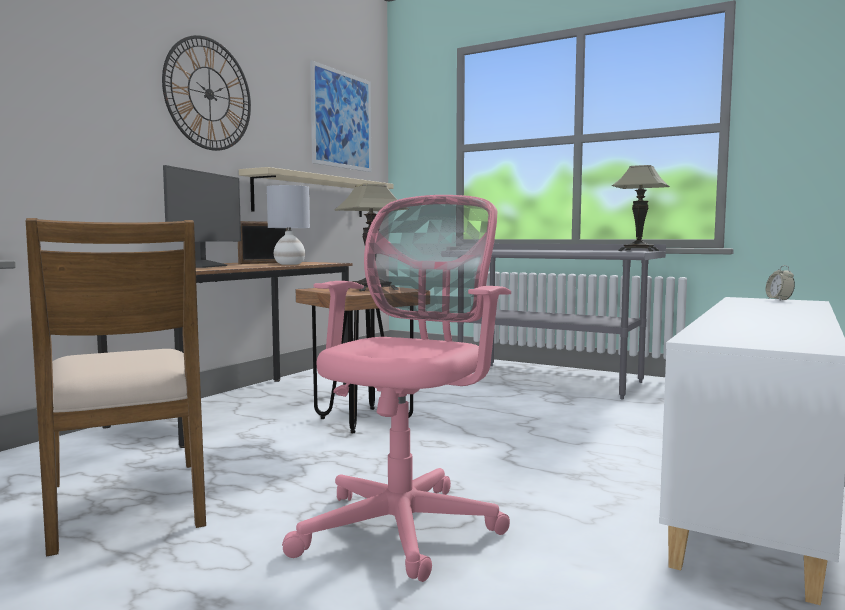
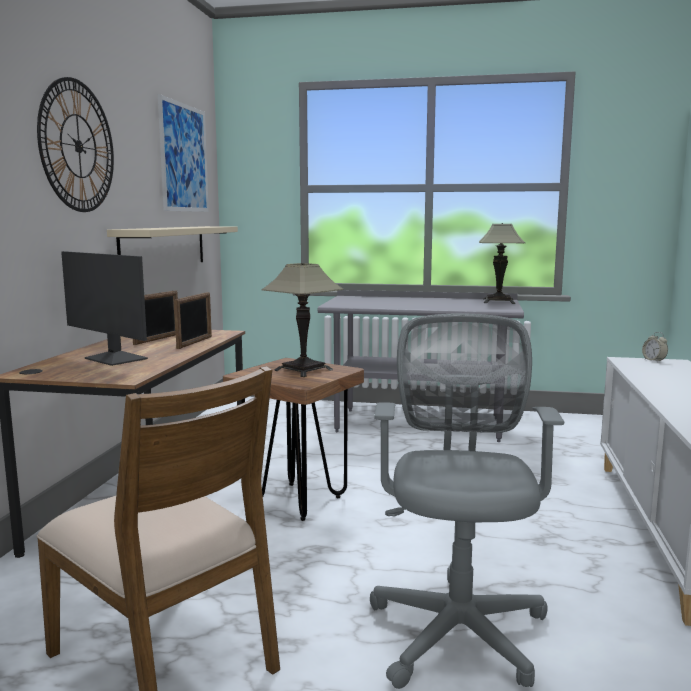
camera: 20 degrees left, 5 degrees up
monitor [163,165,241,268] -> monitor turned 135 degrees clockwise [61,251,148,366]
grey table lamp [267,185,310,265] -> picture frame [174,292,212,349]
pink office chair [282,195,511,582] -> grey office chair [370,313,565,689]

